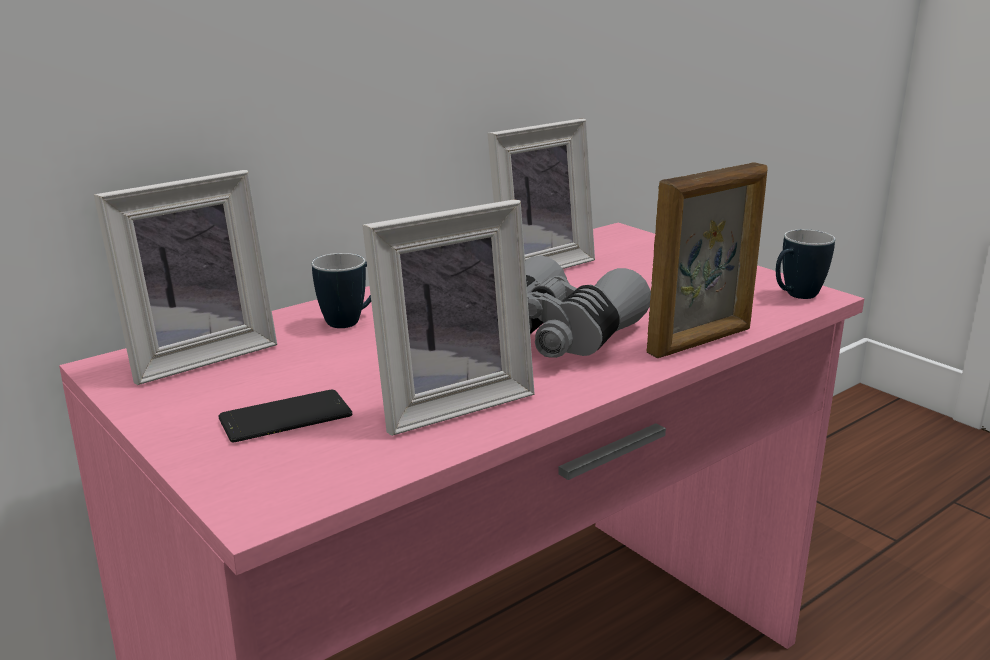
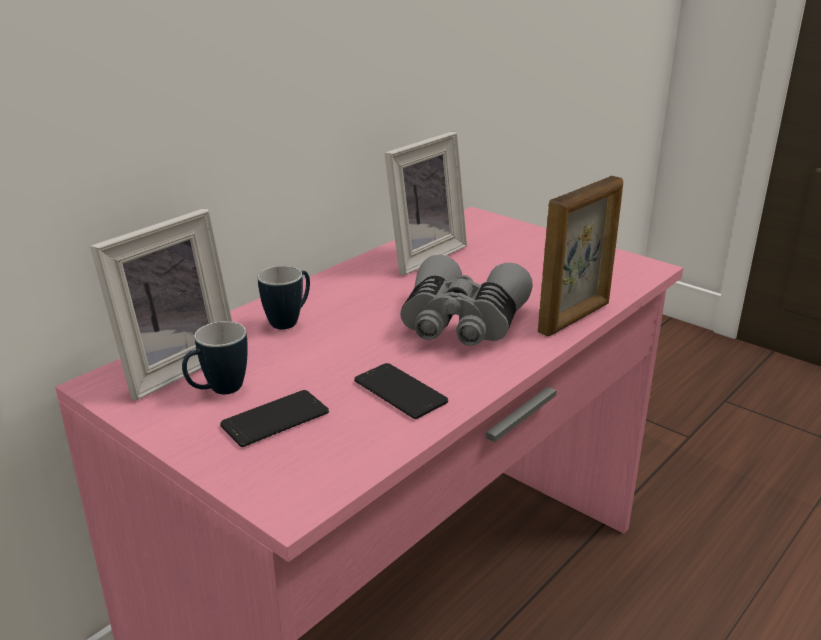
camera: 10 degrees left, 5 degrees up
picture frame [362,199,534,436] -> phone [354,363,448,419]
mug [776,229,835,299] -> mug moved to [182,321,247,394]

